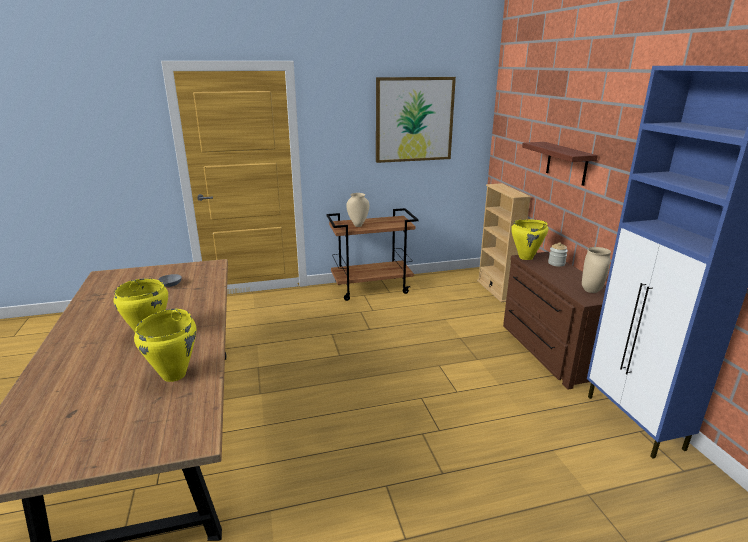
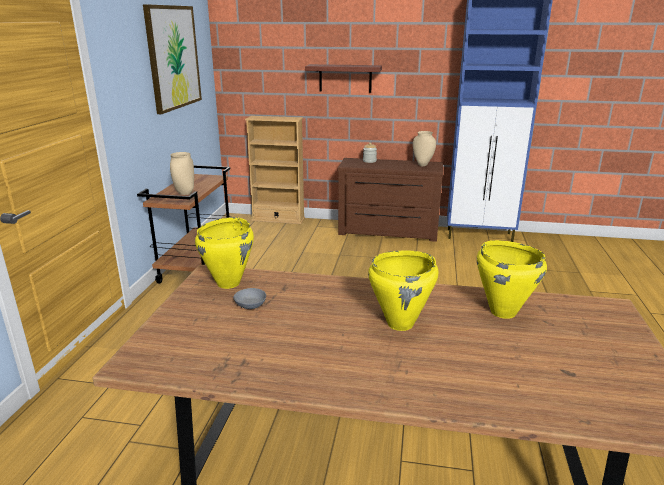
camera: 65 degrees left, 0 degrees up
yellow cooking pot [511,219,548,260] -> yellow cooking pot moved to [195,217,254,289]

